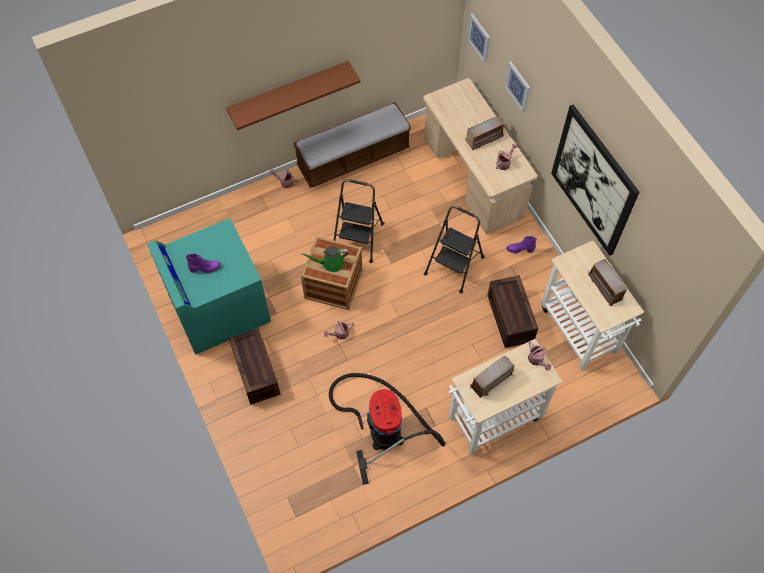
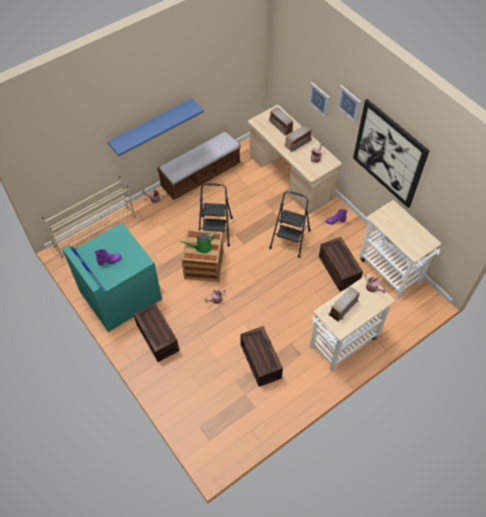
camera: 10 degrees left, 5 degrees down
brown shelf [226,61,361,130] -> blue shelf [107,99,204,156]
vacuum cleaner [329,373,446,485] -> crate [240,326,283,387]
picture [467,13,490,63] -> picture moved to [337,85,361,124]
radio [588,259,627,307] -> radio moved to [269,107,293,136]
none -> beige shoe rack [42,176,135,258]

